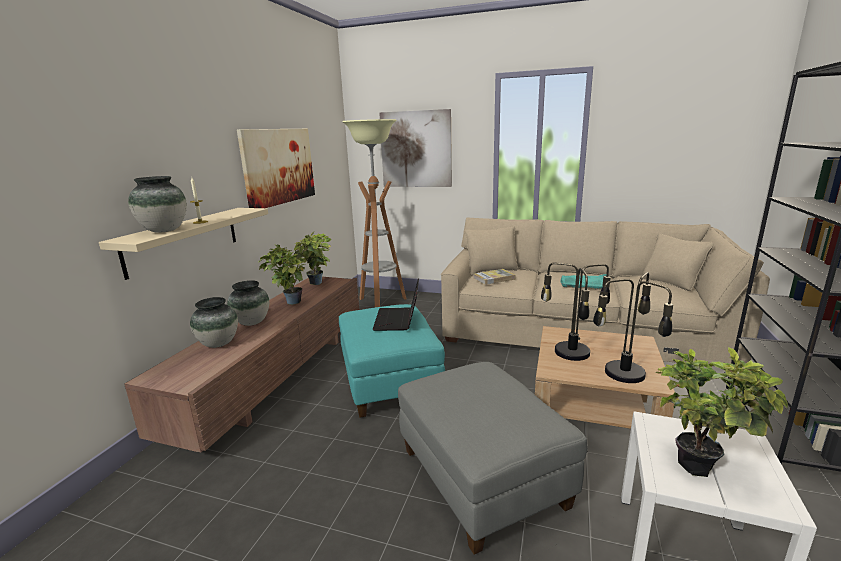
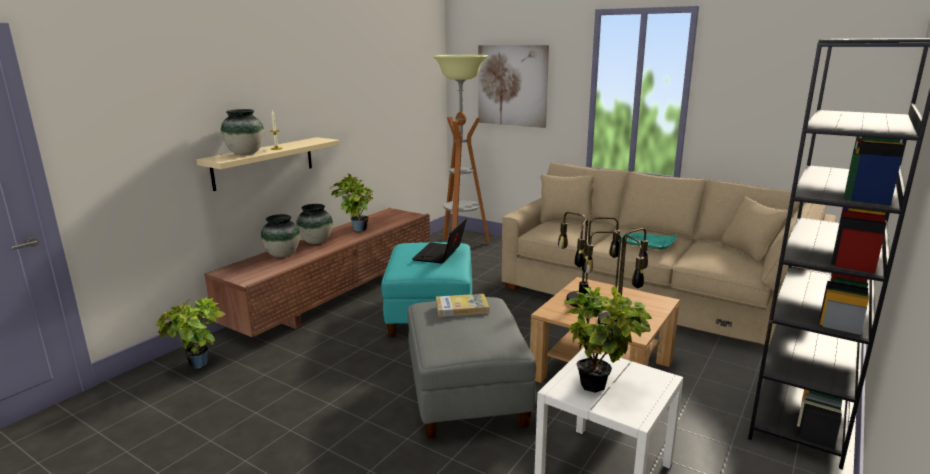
camera: 15 degrees right, 0 degrees up
picture [237,129,315,208] -> none
potted plant [294,231,331,285] -> potted plant moved to [156,298,226,369]
book [474,269,516,285] -> book moved to [436,294,489,317]

